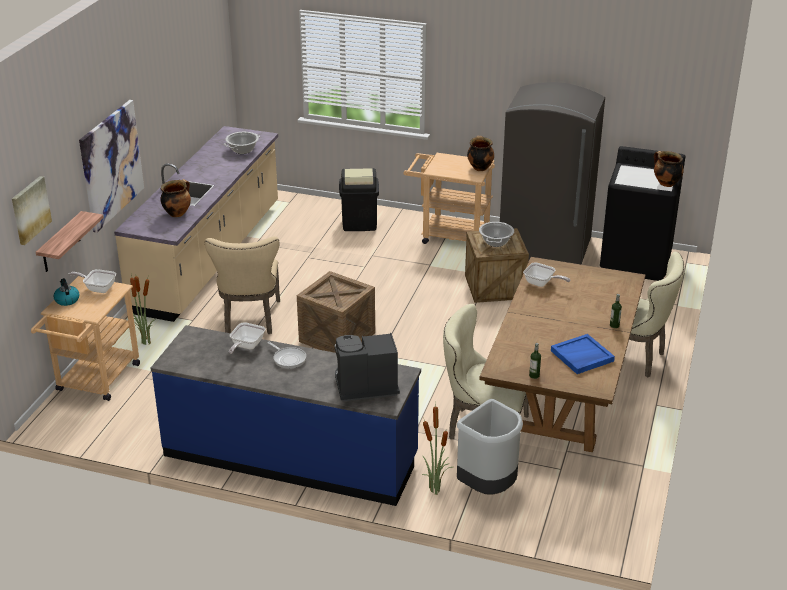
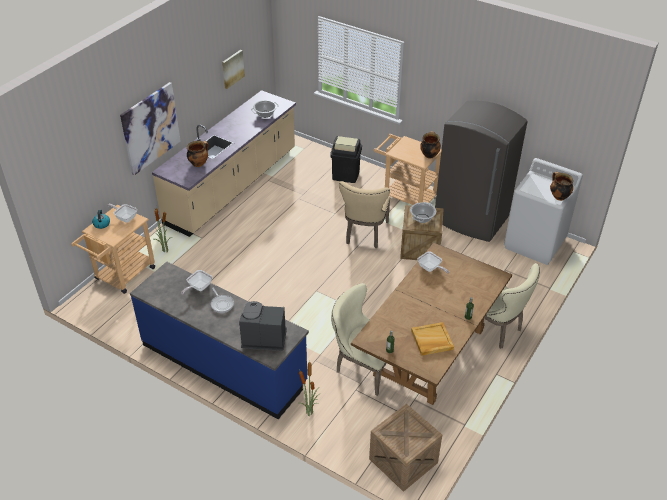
camera: 15 degrees right, 10 degrees up
picture [12,176,52,245] -> picture moved to [222,50,245,89]
shelf [36,211,104,272] -> none
beige chair [205,237,280,334] -> beige chair moved to [339,181,390,248]
crate [297,271,375,353] -> crate moved to [369,404,442,492]
grey trash can [457,399,523,495] -> none
blue tray [551,334,615,374] -> beige tray [411,322,454,356]
black washing machine [600,146,686,281] -> white washing machine [504,158,583,265]

